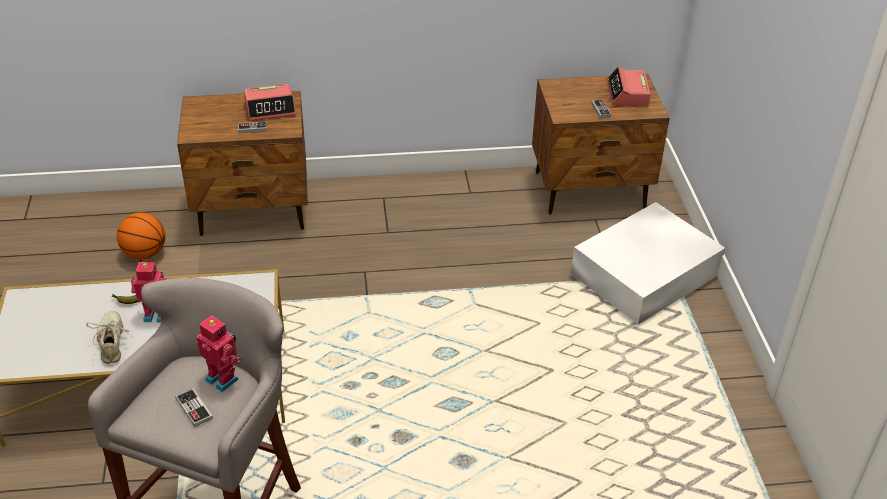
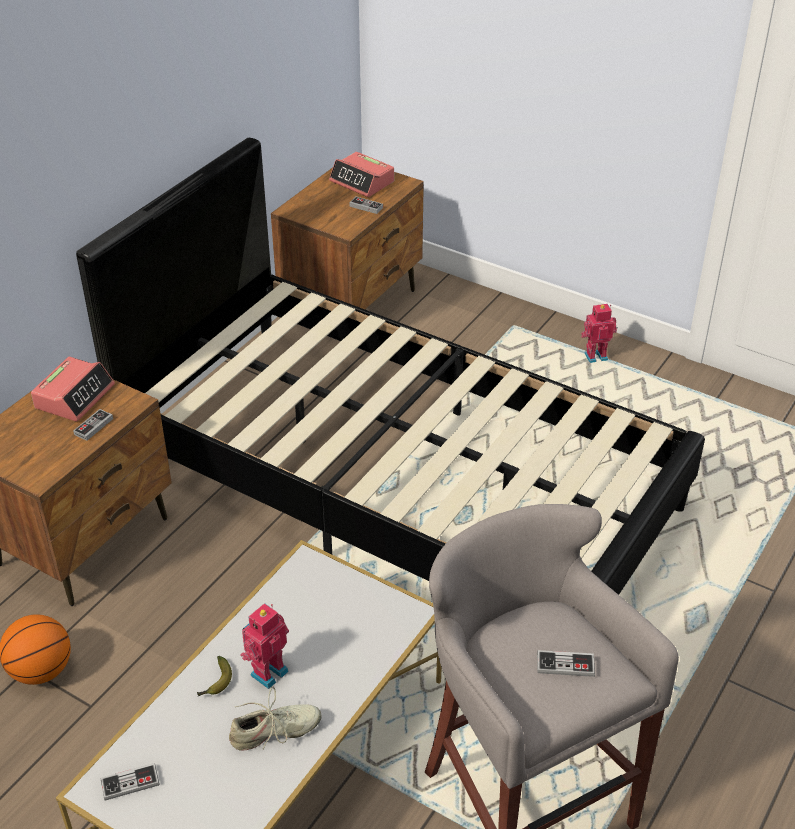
camera: 50 degrees left, 0 degrees up
beige shoe [86,311,132,364] -> beige shoe turned 135 degrees clockwise [229,687,322,751]
toy robot [197,316,241,392] -> toy robot moved to [581,304,617,363]
white storage box [571,202,725,325] -> none
none -> black bed [76,138,705,595]
none -> game controller [101,763,160,801]

